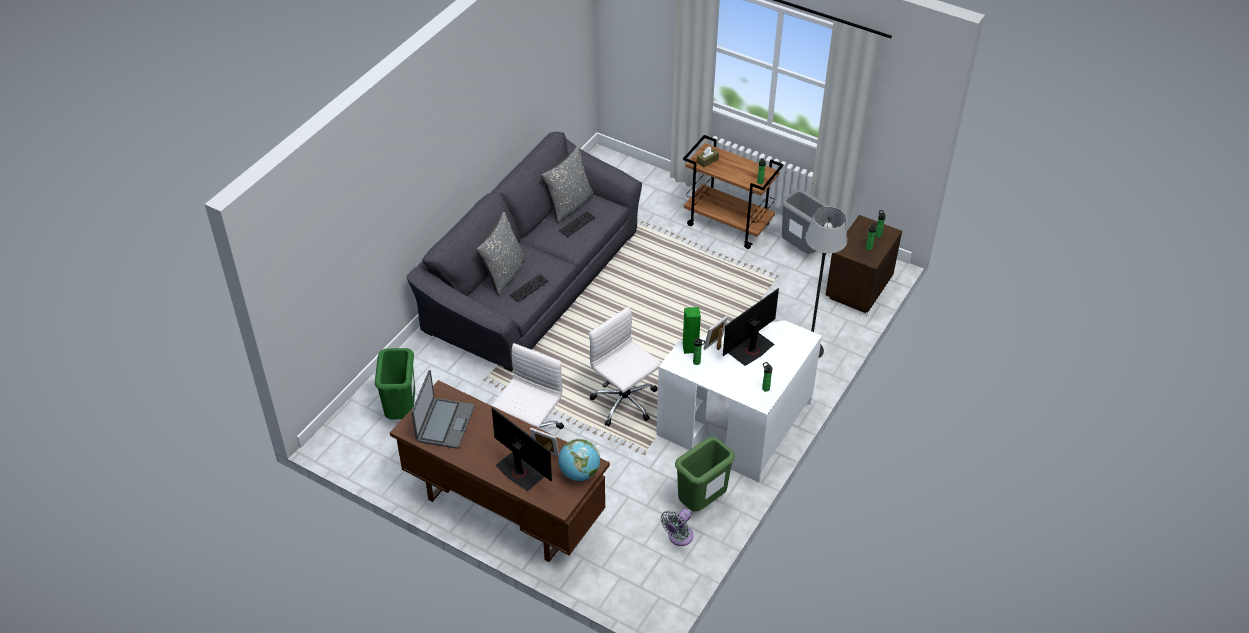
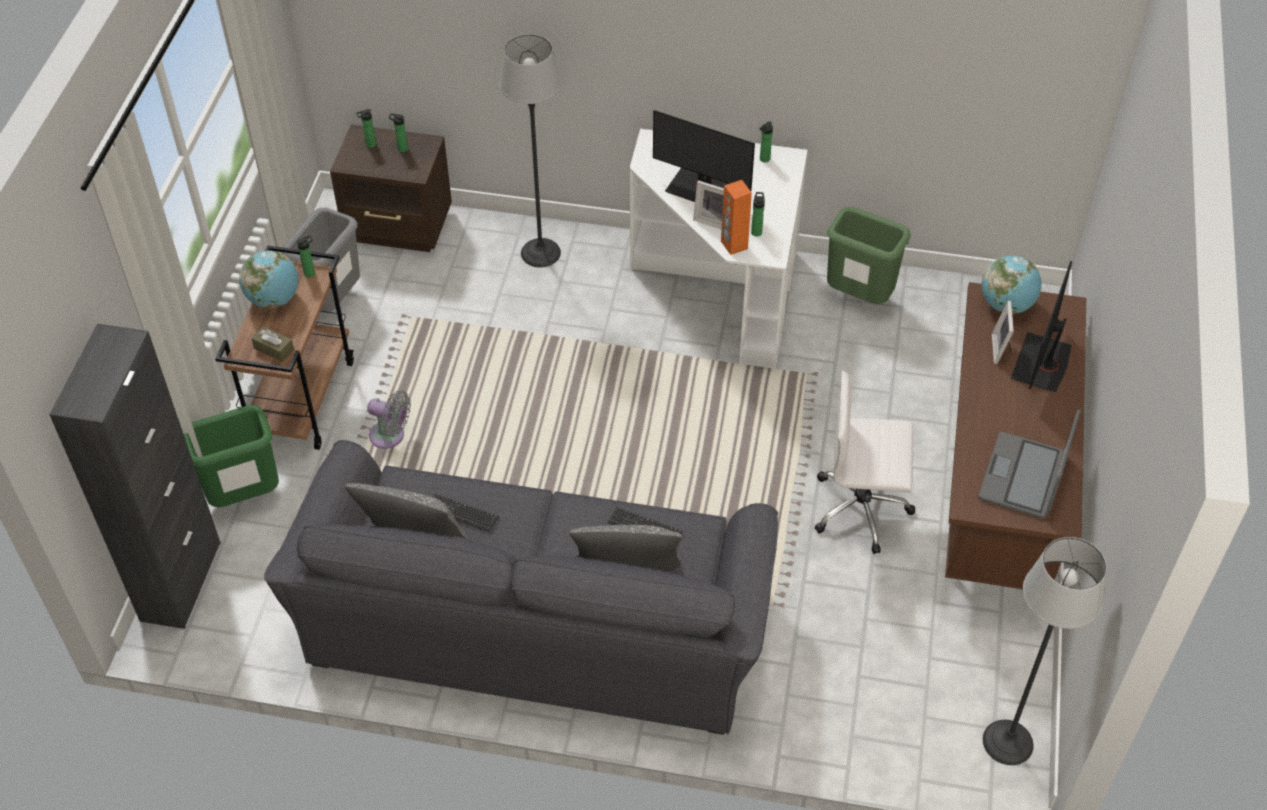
camera: 110 degrees left, 5 degrees up
green trash can [375,348,415,419] -> green trash can moved to [184,405,279,507]
laptop [411,370,474,449] -> laptop turned 60 degrees counterclockwise [978,409,1080,518]
white office chair [589,307,661,427] -> none
grey fan [660,509,693,546] -> grey fan moved to [367,391,411,449]
green speaker [683,307,701,354] -> orange speaker [721,180,752,255]
none -> black cabinet [49,323,221,629]
none -> globe [239,251,298,308]
none -> floor lamp [983,537,1107,765]

